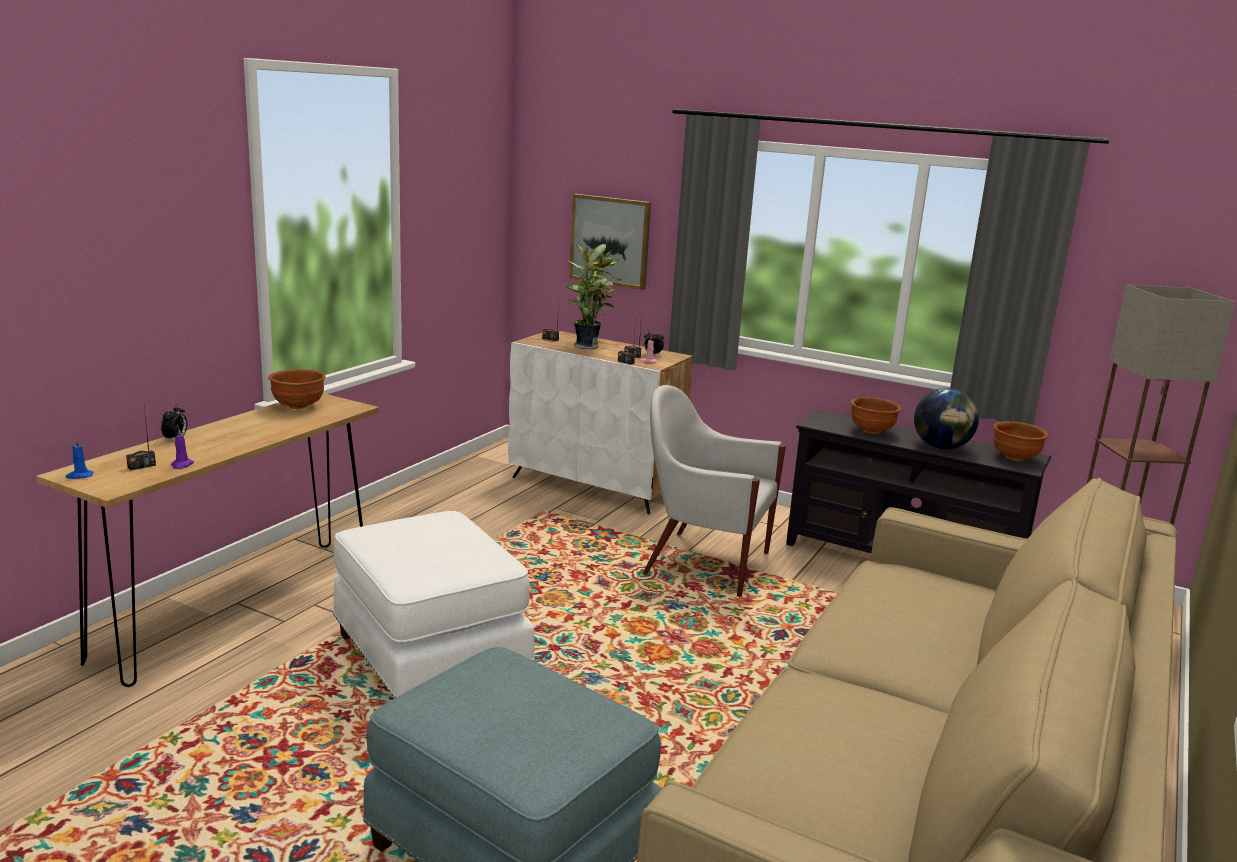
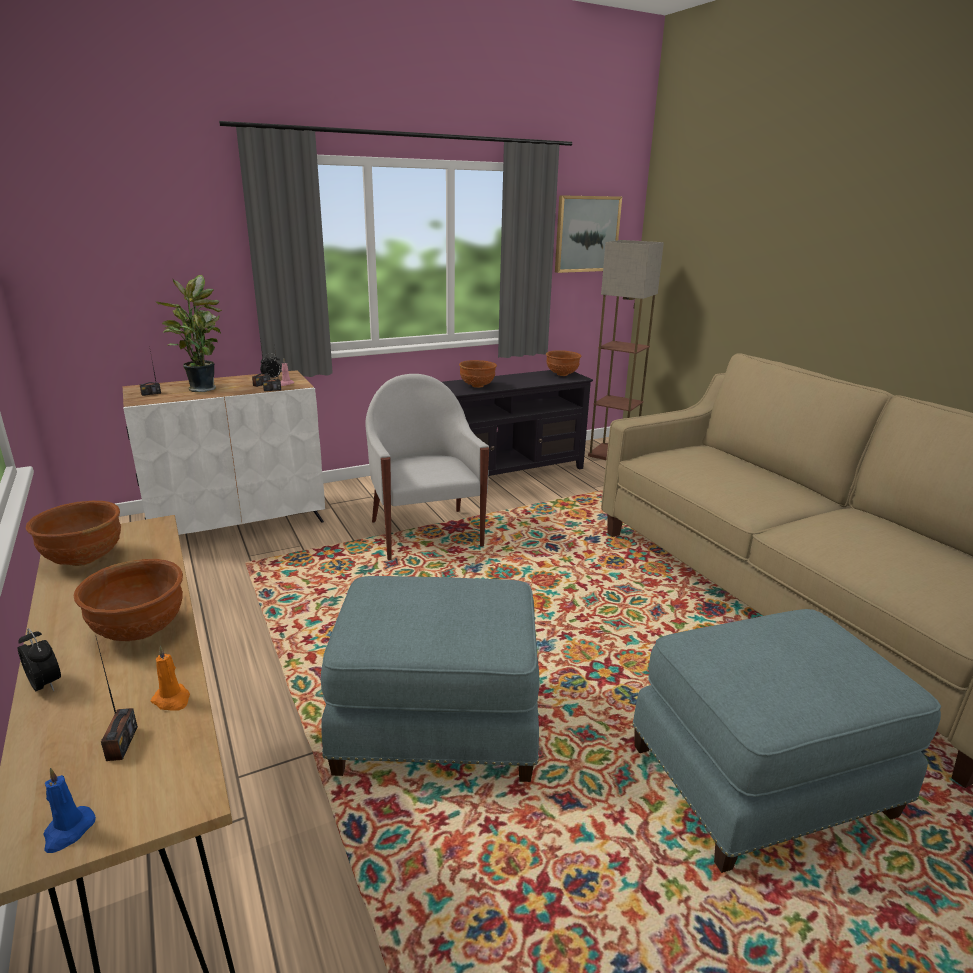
camera: 55 degrees left, 5 degrees up
purple candle [171,429,194,469] -> orange candle [151,646,190,710]
white ottoman [333,511,535,698] -> blue ottoman [321,576,540,782]
picture [569,194,651,290] -> picture moved to [555,195,622,273]
white armchair [642,385,786,597] -> white armchair turned 105 degrees clockwise [365,374,489,560]
globe [914,388,979,449] -> none
none -> brown bowl [74,559,183,641]

